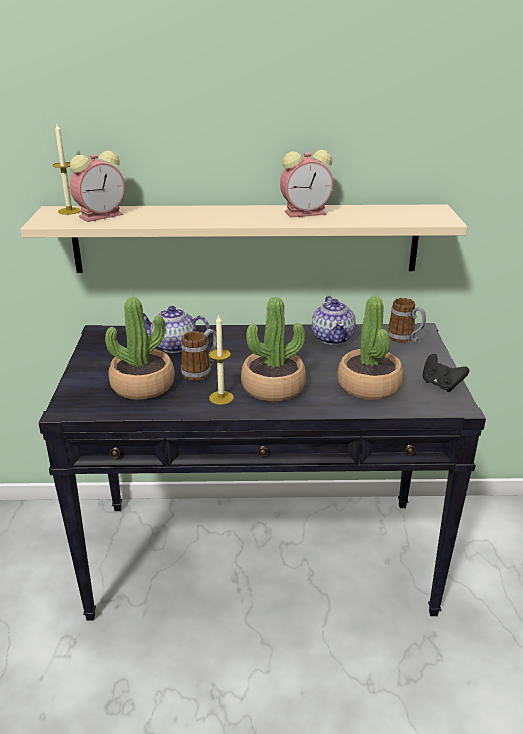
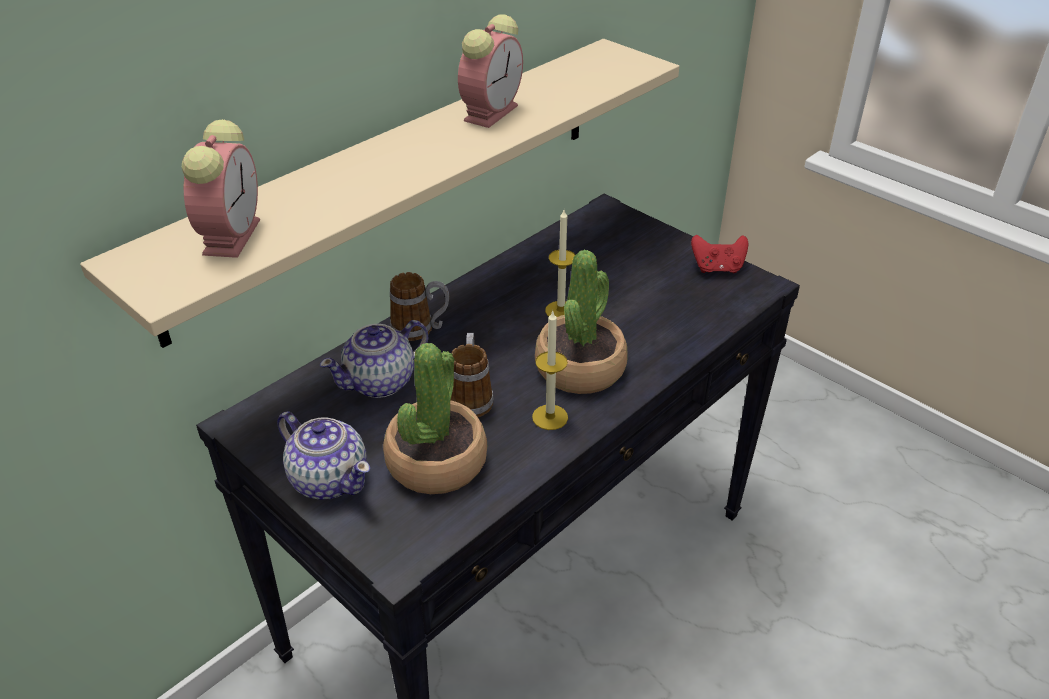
camera: 45 degrees left, 10 degrees up
candle [53,124,81,215] -> candle moved to [545,210,575,317]
teapot [312,296,356,345] -> teapot moved to [277,412,370,500]
potted plant [338,296,403,400] -> none
mug [387,298,426,343] -> mug moved to [390,272,449,341]
black game controller [423,354,469,392] -> red game controller [691,235,748,273]

